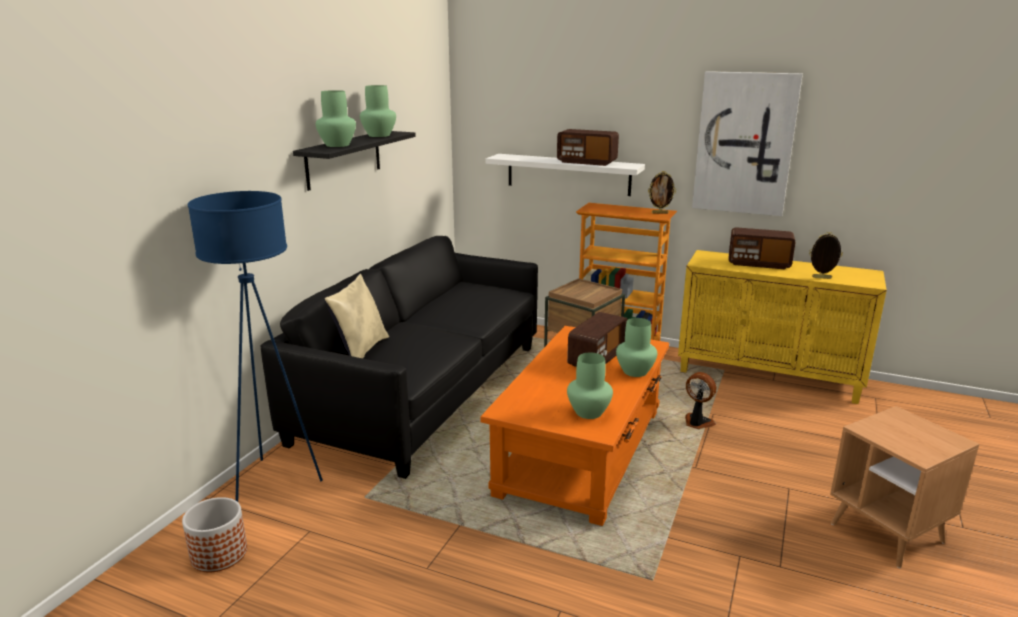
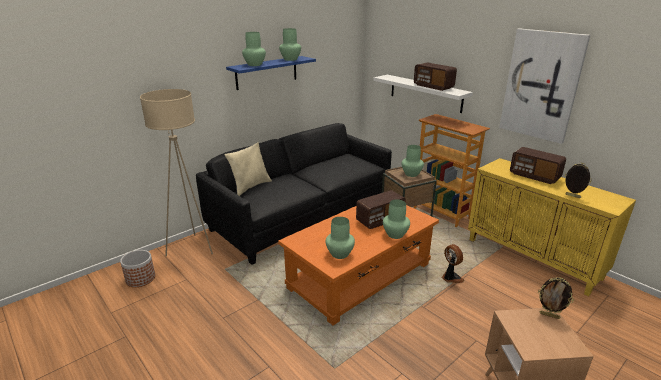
camera: 25 degrees right, 5 degrees up
blue floor lamp [187,191,323,502] -> beige floor lamp [140,89,213,257]
black shelf [293,131,416,191] -> blue shelf [226,56,316,90]
picture frame [648,171,676,214] -> picture frame moved to [538,277,574,319]
none -> green vase [401,145,424,177]

